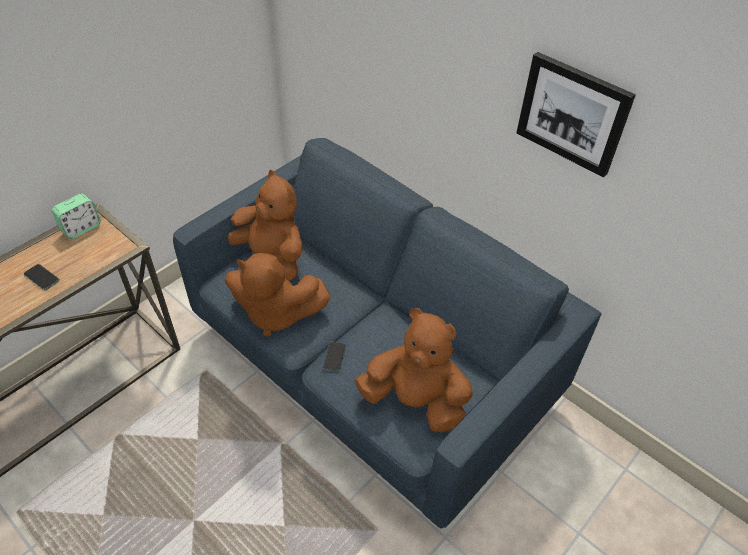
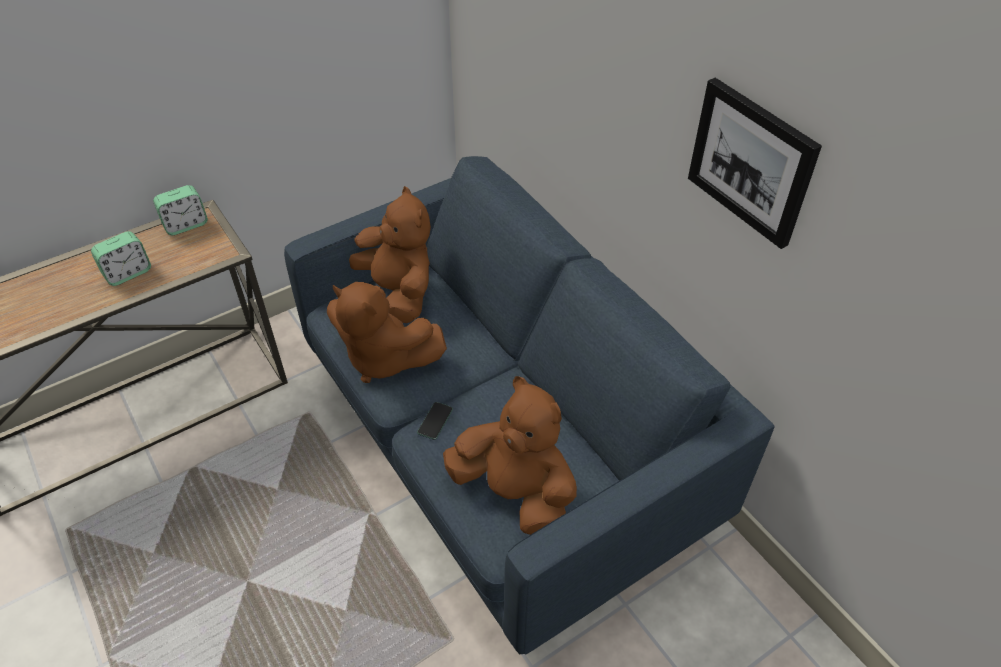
camera: 15 degrees right, 0 degrees up
phone [24,264,60,290] -> alarm clock [91,231,151,286]

